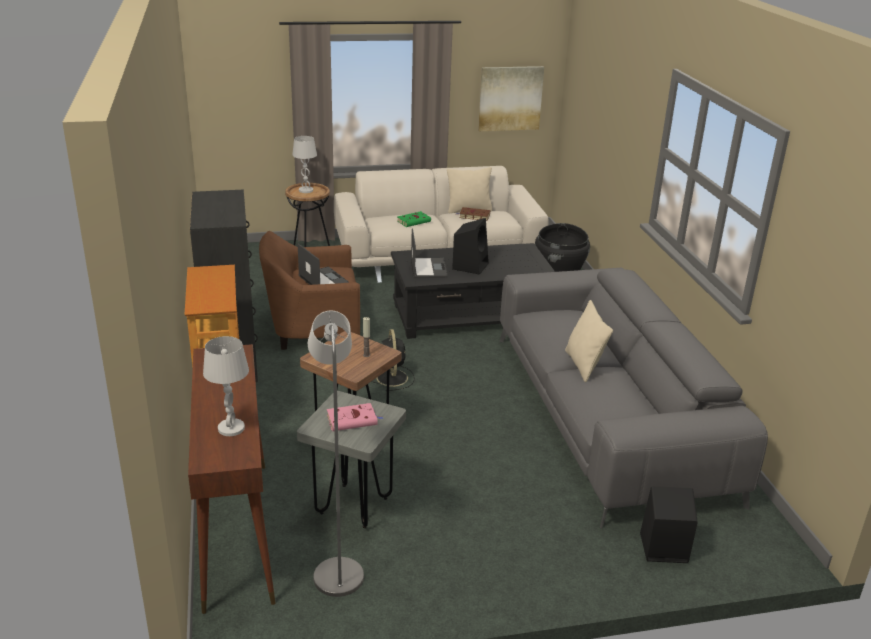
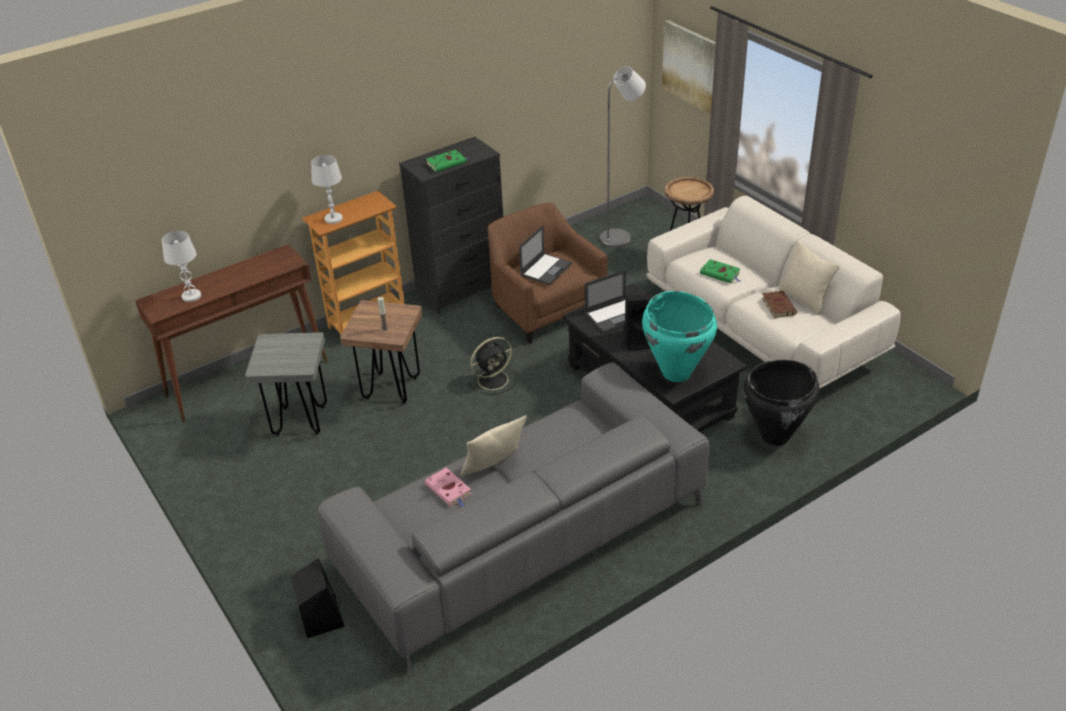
camera: 70 degrees right, 10 degrees up
white table lamp [292,136,317,193] -> white table lamp moved to [311,155,343,224]
grey floor lamp [308,311,364,597] -> grey floor lamp moved to [600,66,646,248]
pink book [327,403,384,431] -> pink book moved to [425,467,471,507]
picture [478,66,544,131] -> picture moved to [662,20,716,113]
none -> green book [426,150,469,172]
none -> turquoise vase [642,291,717,382]

